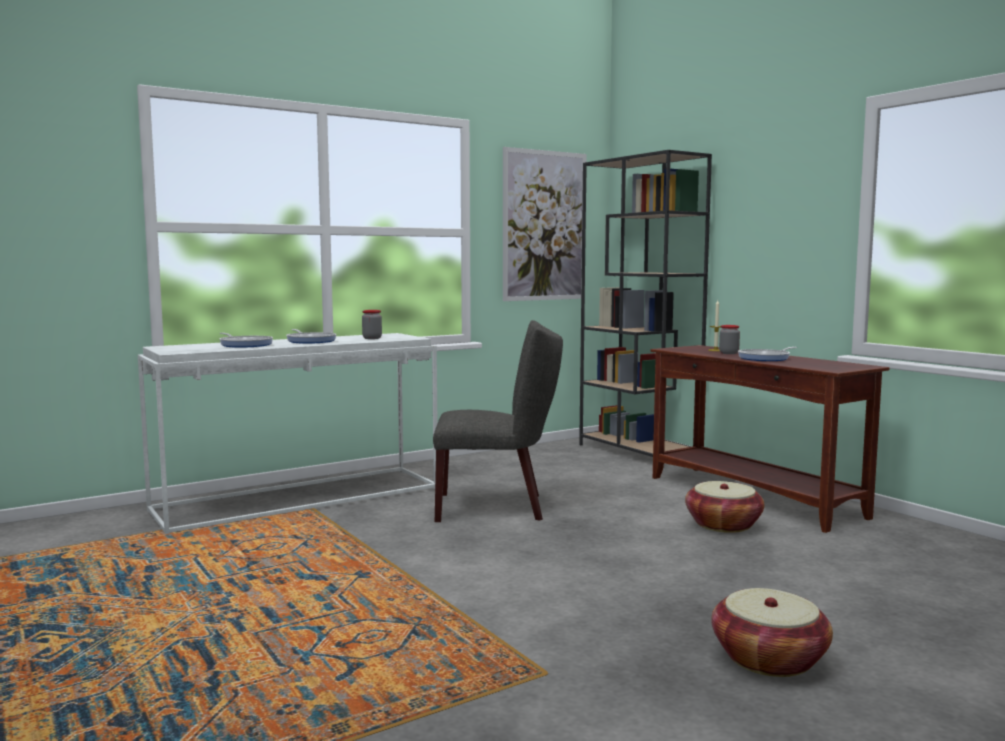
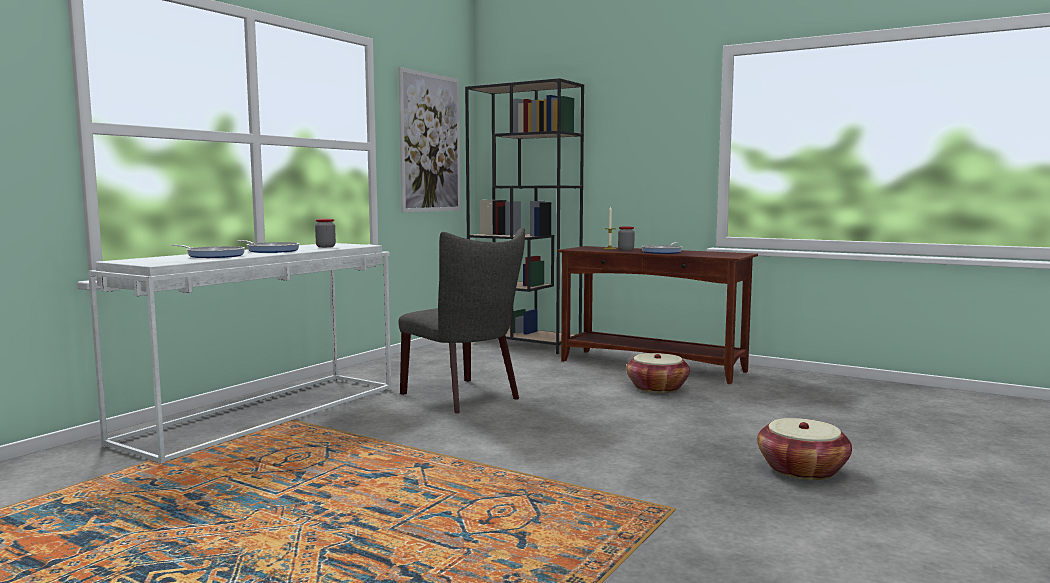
camera: 25 degrees left, 0 degrees up
grey chair [433,320,563,522] -> grey chair turned 75 degrees clockwise [399,228,525,413]

